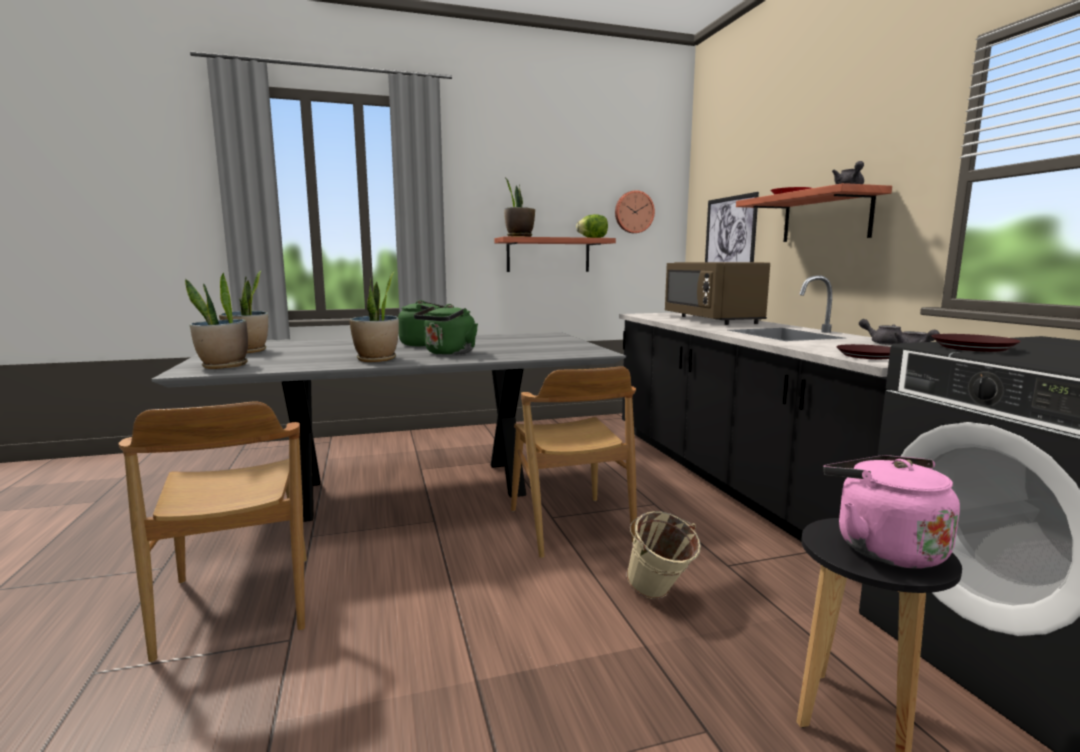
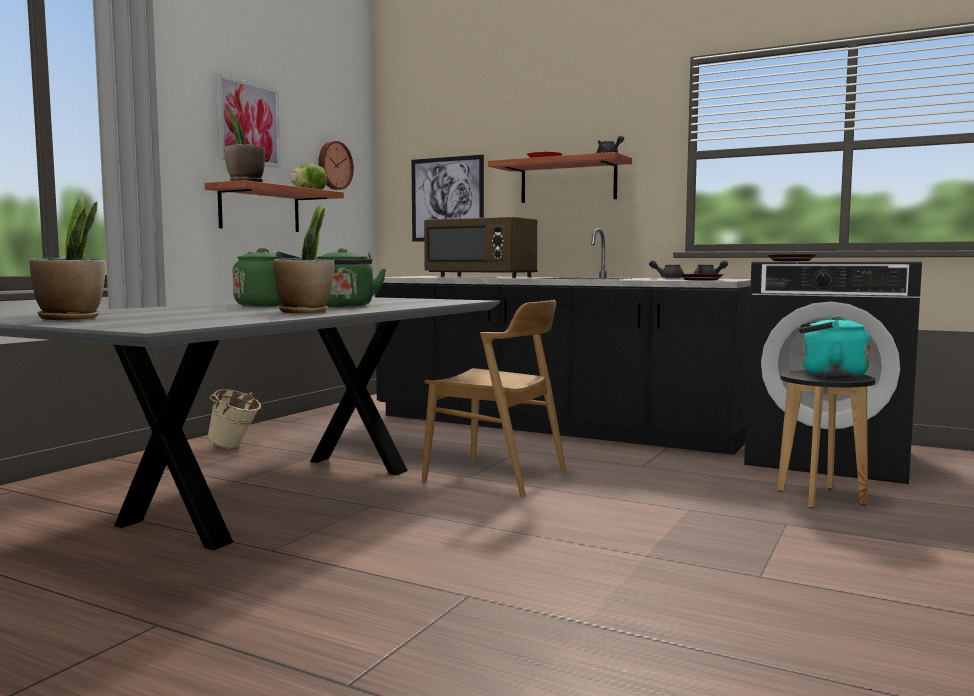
camera: 45 degrees left, 5 degrees down
brown chair [119,401,307,662] -> none
potted plant [185,272,248,369] -> none
beige bucket [626,511,701,599] -> beige bucket moved to [207,389,261,449]
pink kettle [823,455,960,569] -> turquoise kettle [799,316,871,378]
none -> picture [216,74,281,168]

